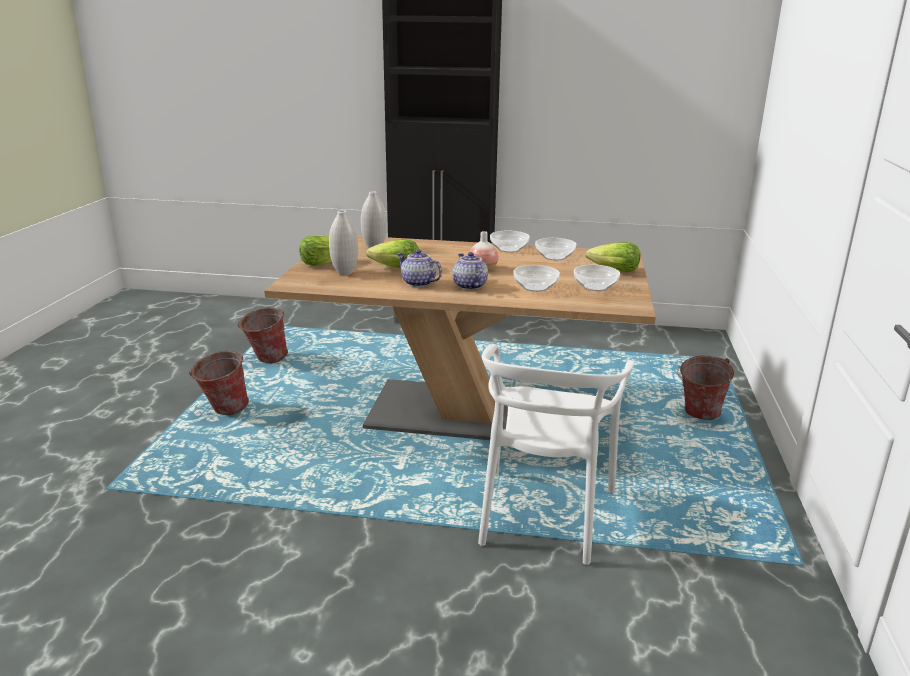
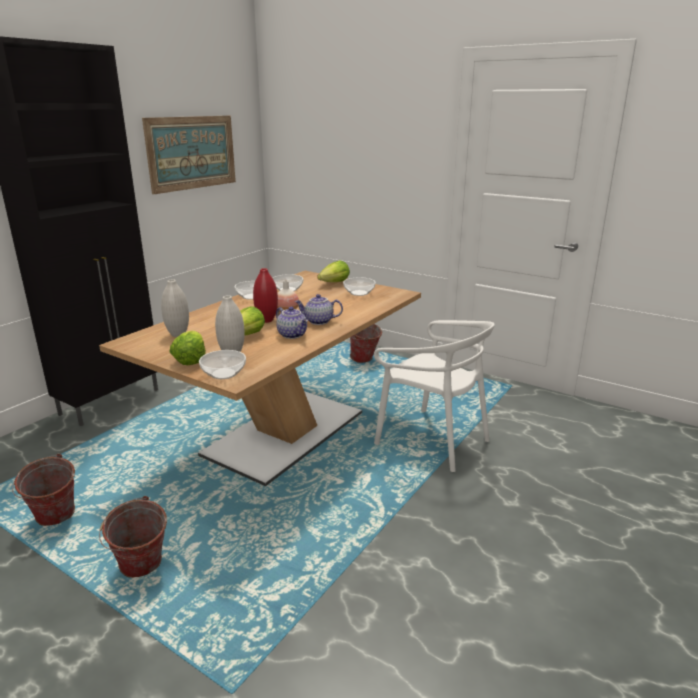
camera: 65 degrees left, 0 degrees up
teapot [396,250,442,287] -> teapot turned 105 degrees counterclockwise [276,307,308,339]
bowl [514,265,560,292] -> bowl moved to [199,350,246,379]
none -> picture [142,116,236,194]
none -> red vase [253,268,278,323]

